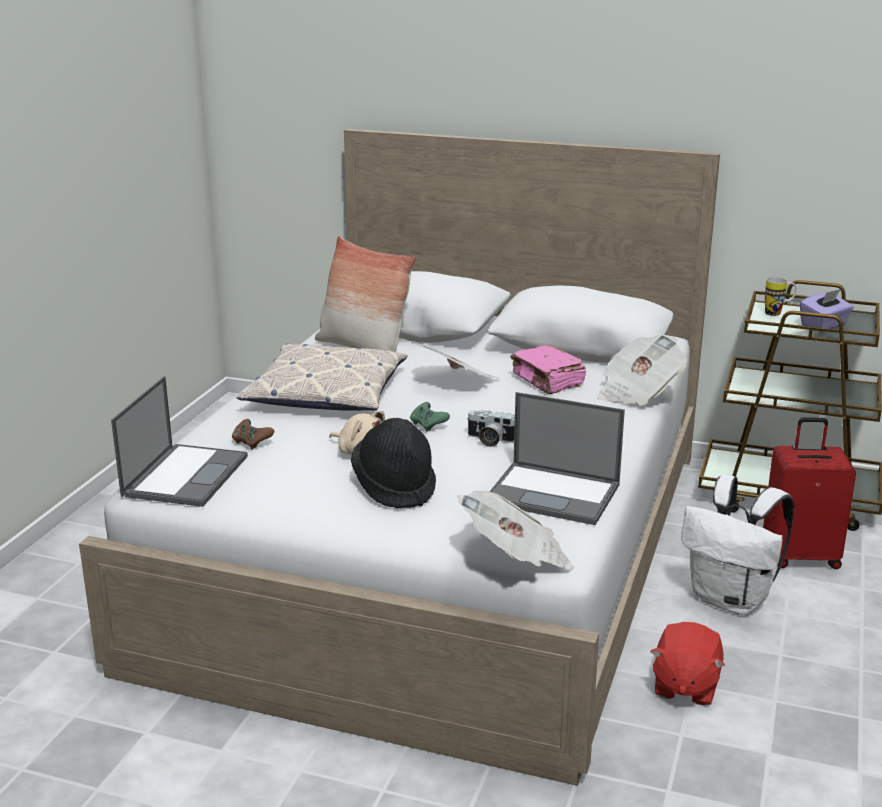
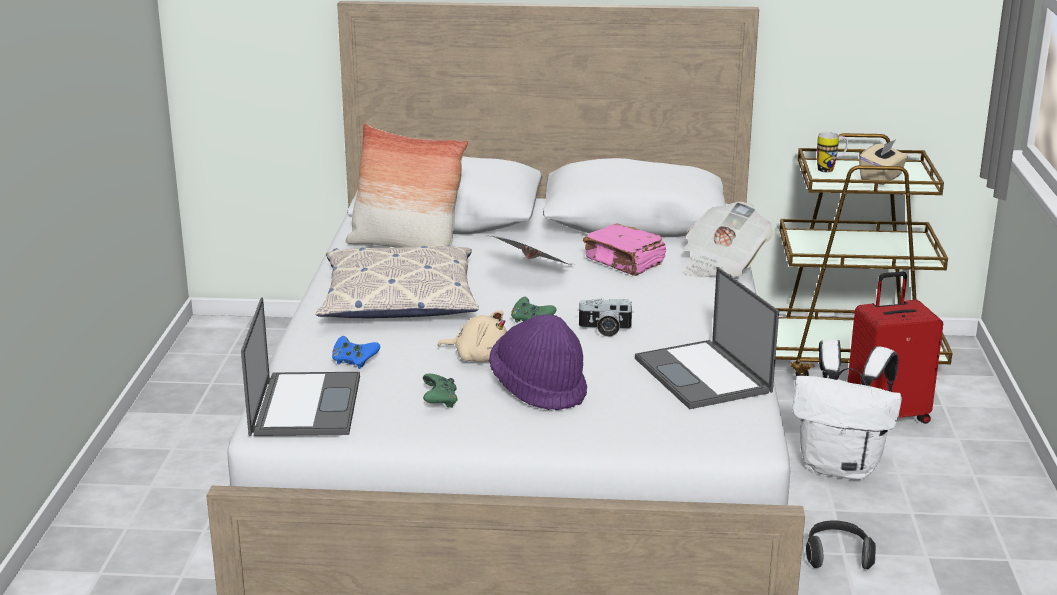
camera: 15 degrees left, 0 degrees up
brown game controller [232,419,274,450] -> blue game controller [332,336,380,369]
black hat [351,418,436,509] -> purple hat [489,314,587,410]
newspaper [457,491,574,569] -> none
laptop [489,392,625,525] -> laptop turned 60 degrees clockwise [635,267,779,409]
red plush toy [650,622,725,706] -> headphones [805,520,876,569]
purple tissue box [800,289,854,332] -> beige tissue box [859,139,908,185]
none -> green game controller [423,374,457,408]

